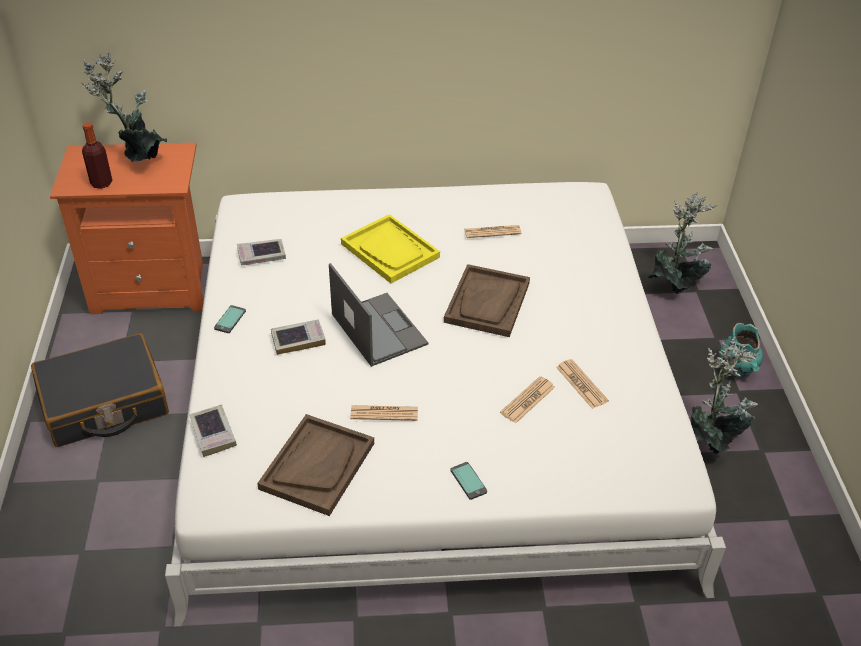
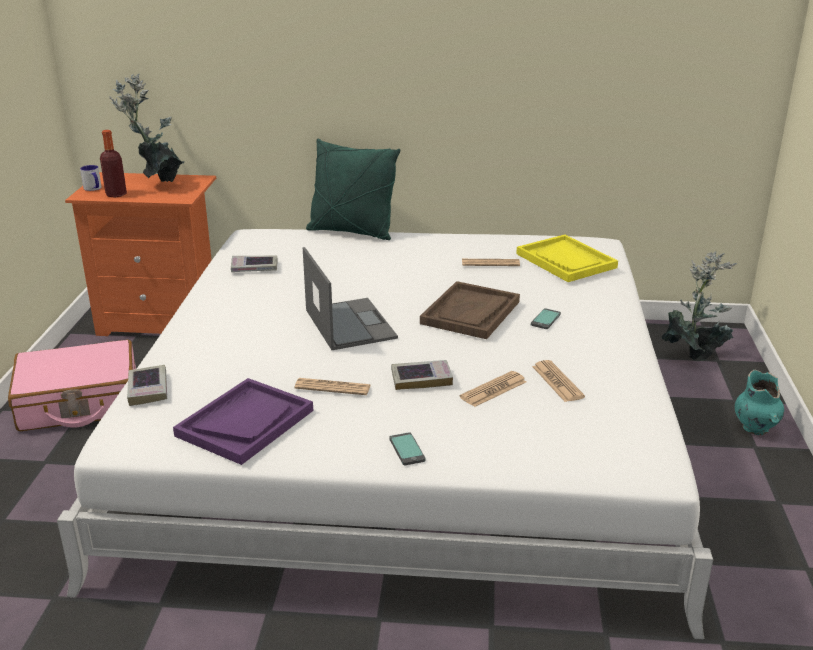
camera: 10 degrees right, 15 degrees down
black suitcase [31,333,169,447] -> pink suitcase [8,340,136,431]
phone [214,305,246,333] -> phone moved to [531,308,561,329]
brown tray [257,414,374,516] -> purple tray [173,378,313,465]
book [271,319,326,355] -> book moved to [391,360,453,390]
yellow tray [341,214,440,283] -> yellow tray moved to [516,235,618,282]
potted plant [691,337,760,454] -> none
none -> mug [80,165,102,191]
none -> green pillow [306,139,400,240]

